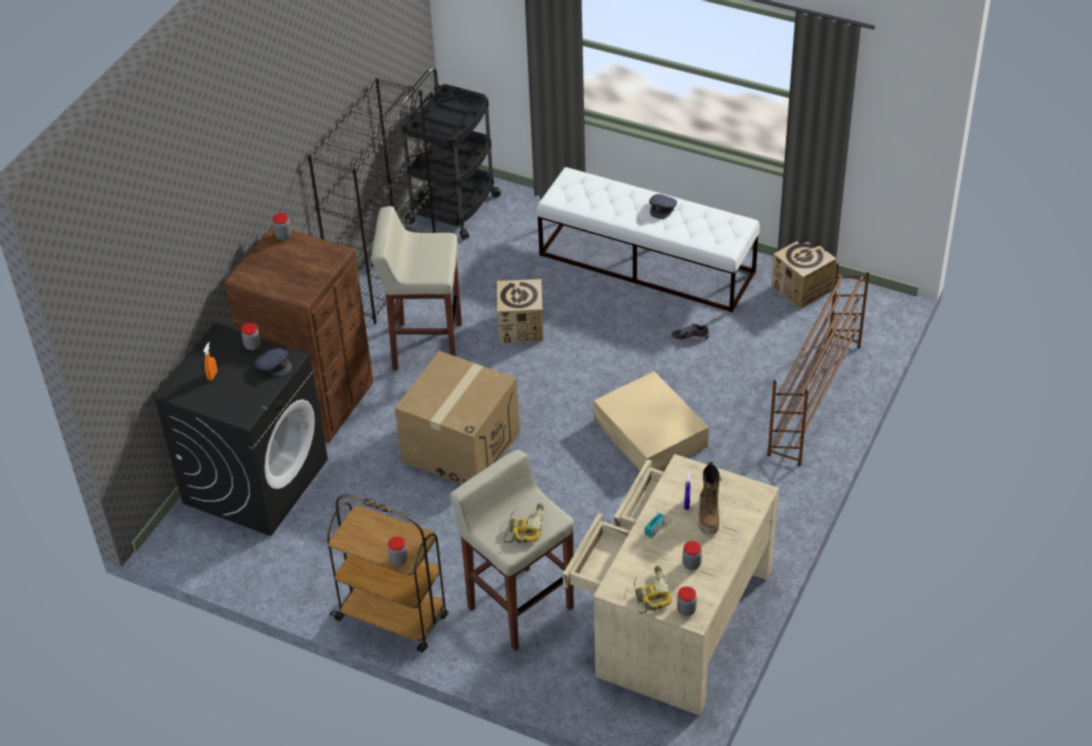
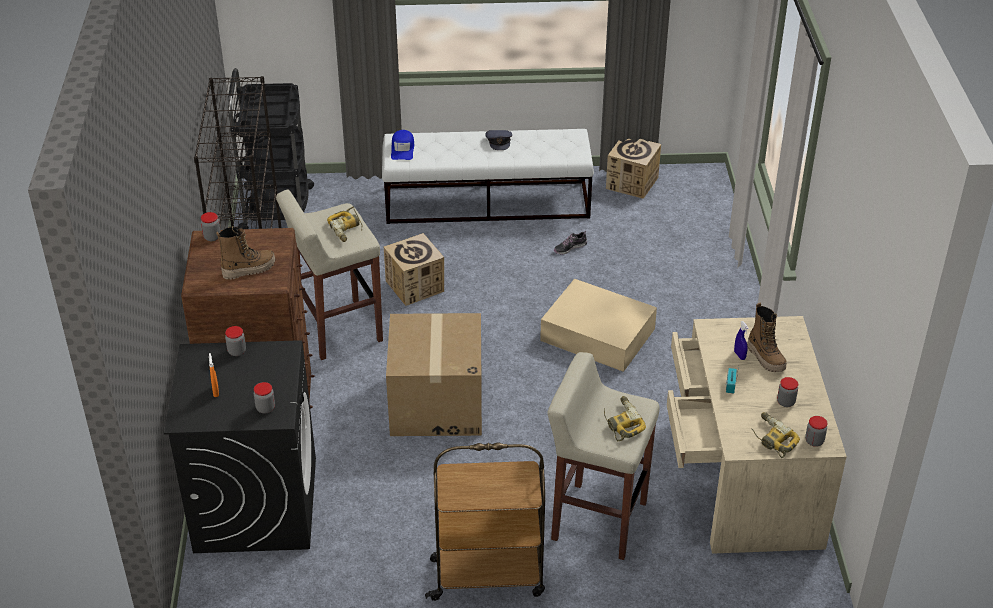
camera: 30 degrees left, 5 degrees down
grey cap [255,348,292,376] -> none
jar [388,536,408,565] -> jar moved to [254,382,275,414]
brown shoe rack [767,263,870,466] -> none
none -> boot [216,227,275,280]
none -> power drill [327,206,362,242]
none -> blue cap [391,130,414,160]

